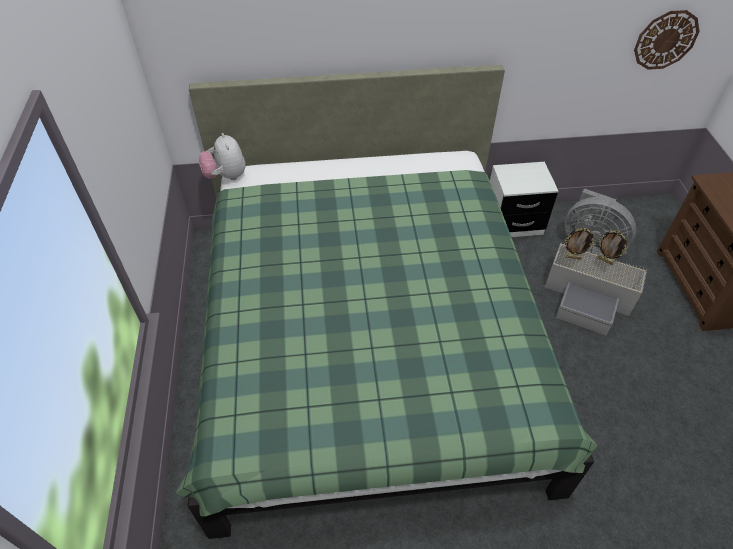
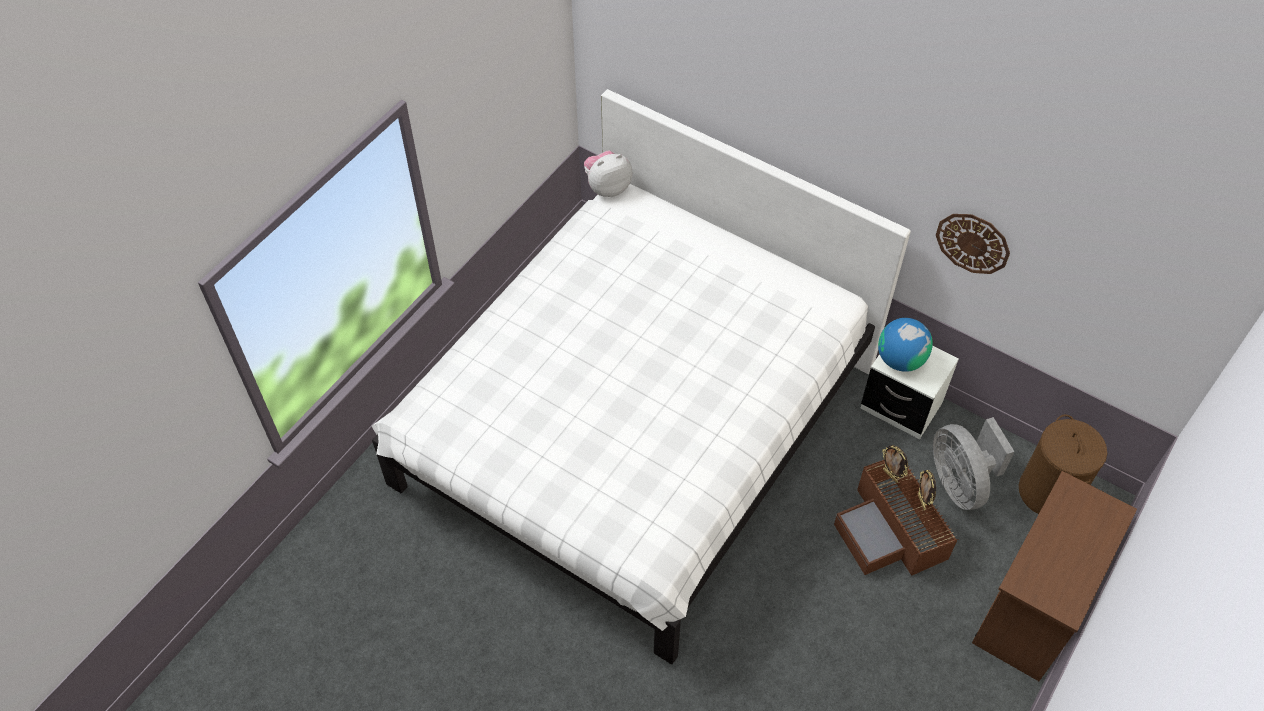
camera: 40 degrees right, 5 degrees up
green bed [176,65,598,539] -> white bed [372,89,911,664]
plush toy [199,133,246,180] -> plush toy turned 45 degrees clockwise [584,150,632,197]
grey storage box [545,242,647,335] -> brown storage box [834,460,958,576]
wall clock [634,10,700,70] -> wall clock moved to [936,214,1010,274]
none -> globe [878,318,933,372]
none -> brown laundry basket [1019,414,1107,514]

